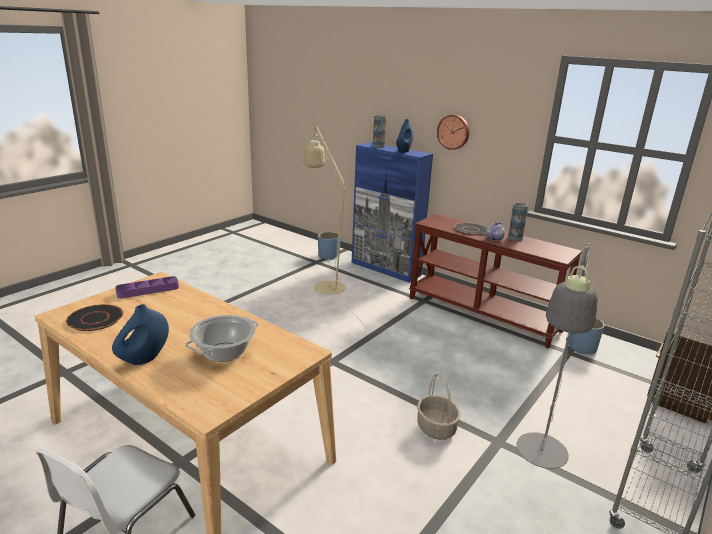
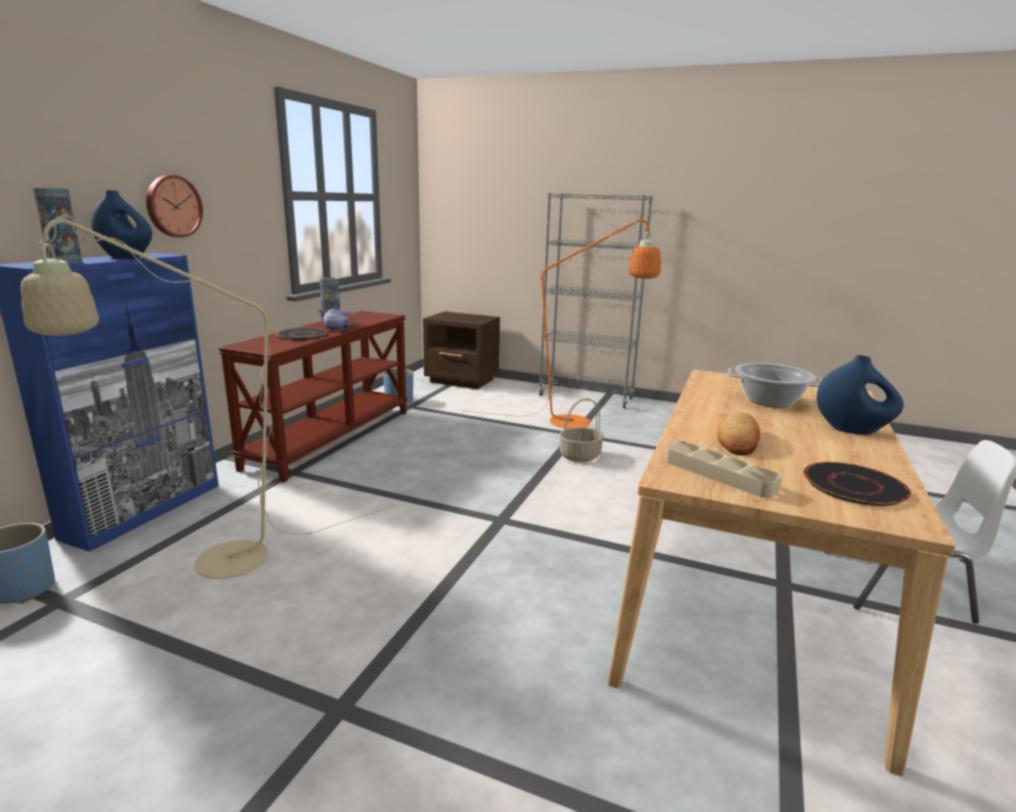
camera: 105 degrees left, 5 degrees down
purple tray [115,276,179,299] -> beige tray [665,441,782,498]
grey floor lamp [516,243,598,469] -> orange floor lamp [466,217,661,429]
none -> bread [717,412,760,455]

